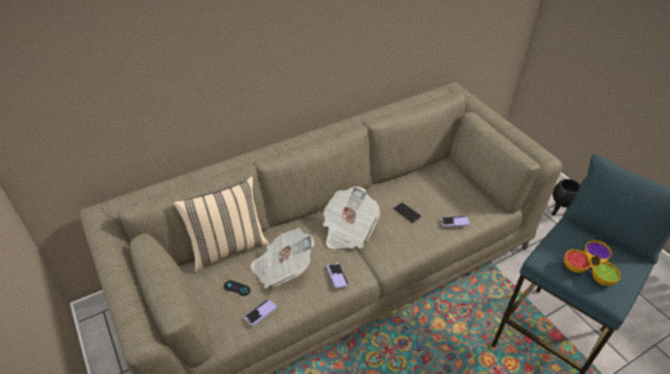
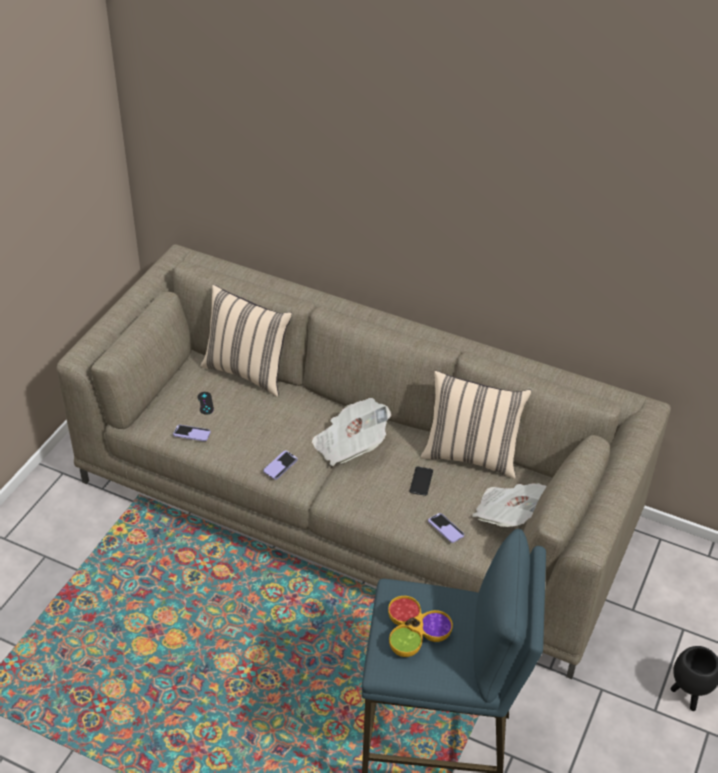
camera: 55 degrees right, 0 degrees up
newspaper [251,228,315,289] -> newspaper moved to [472,483,547,527]
none -> beige pillow [421,371,531,479]

